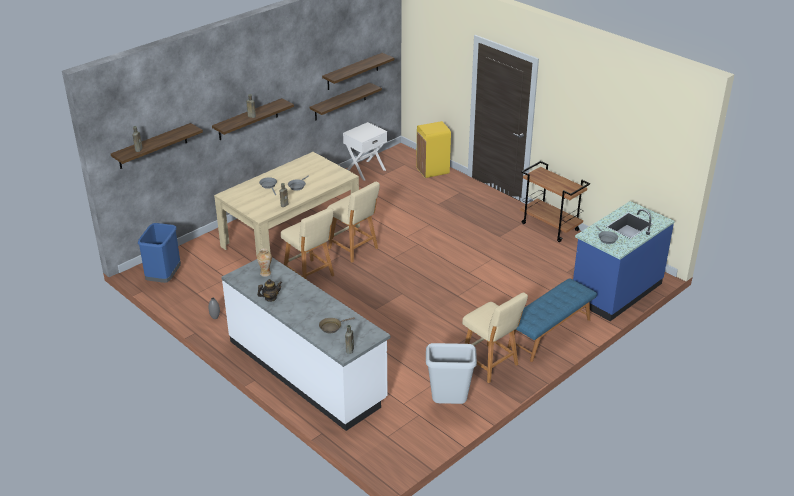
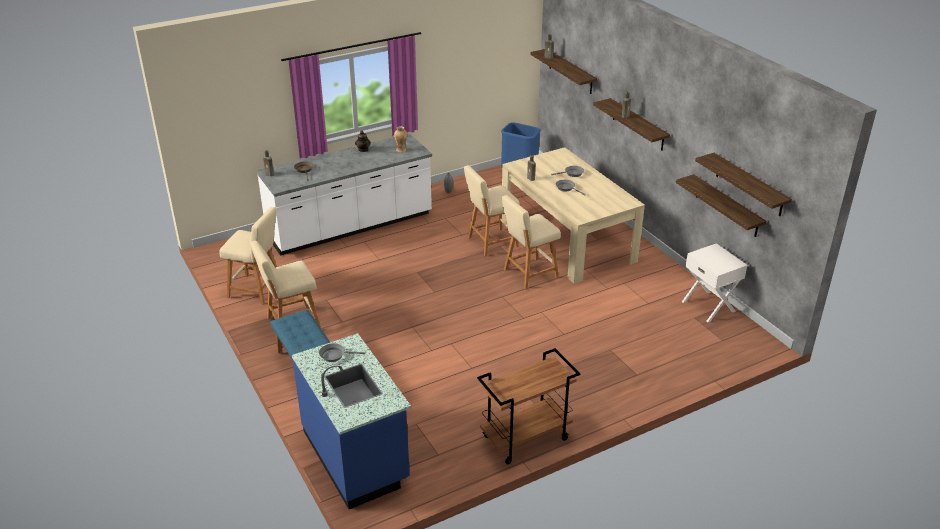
camera: 105 degrees right, 0 degrees up
yellow trash can [416,121,451,178] -> none
grey trash can [426,343,477,404] -> beige stool [219,207,277,305]

